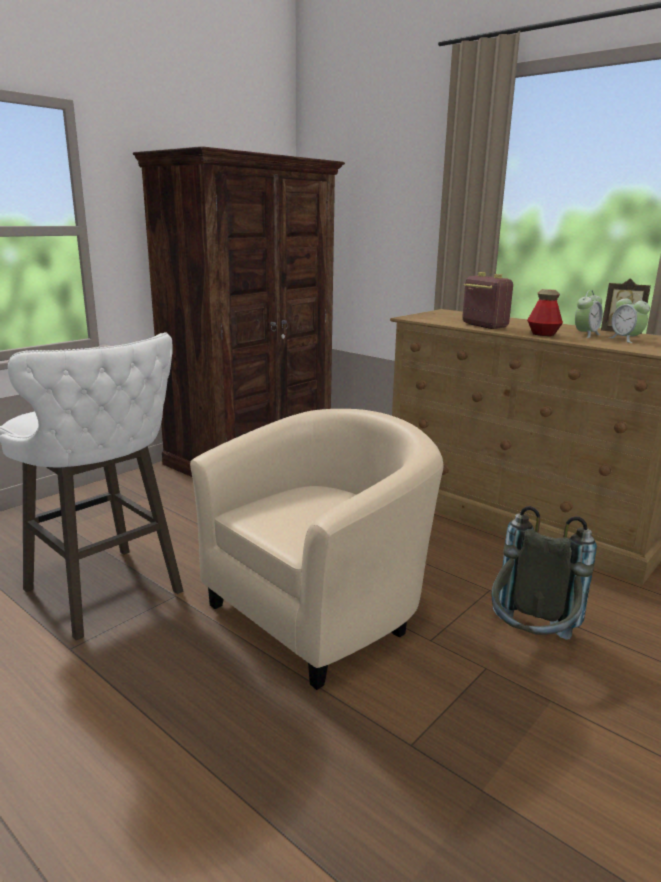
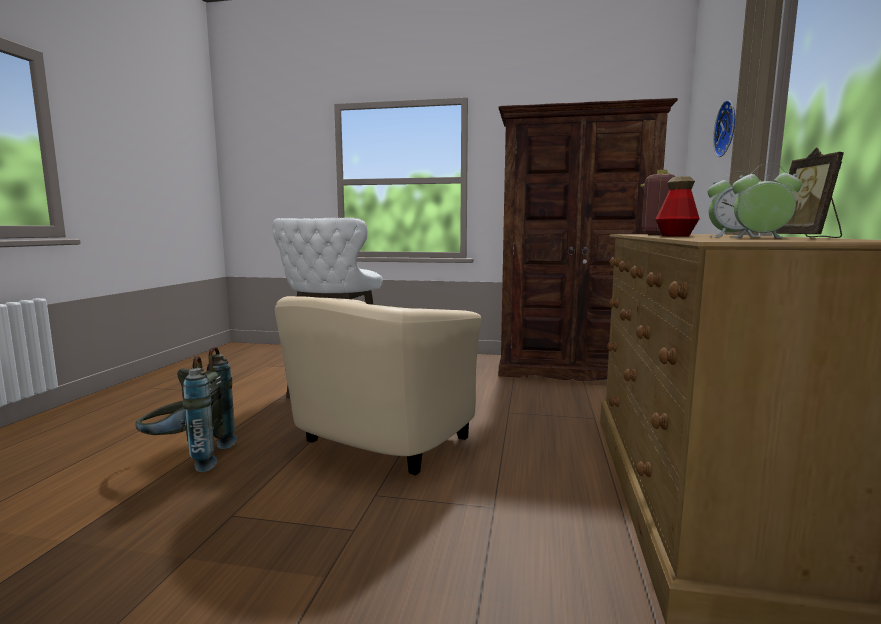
camera: 60 degrees right, 10 degrees down
beige armchair [190,409,444,690] -> beige armchair turned 105 degrees clockwise [275,296,481,476]
grey backpack [491,506,597,640] -> grey backpack moved to [135,347,237,472]
alarm clock [608,294,650,343] -> alarm clock turned 75 degrees clockwise [731,164,802,238]
none -> wall clock [713,100,735,157]

